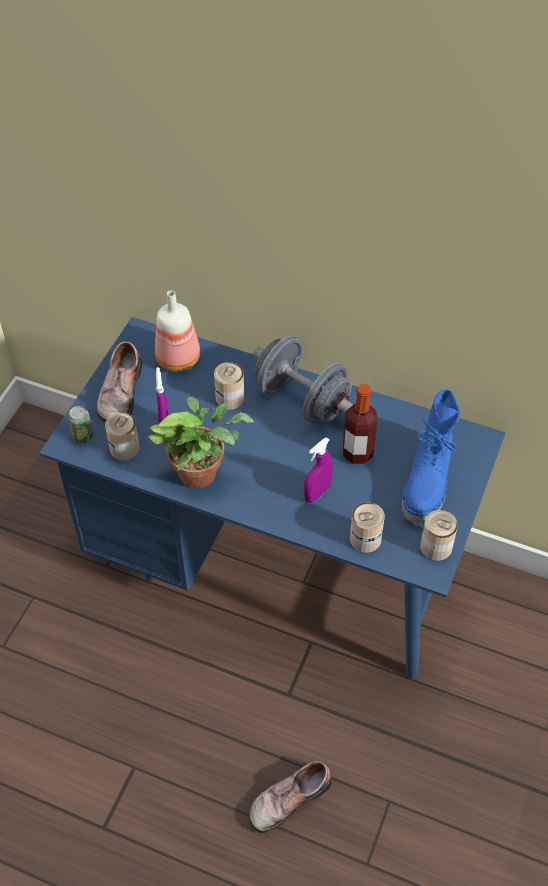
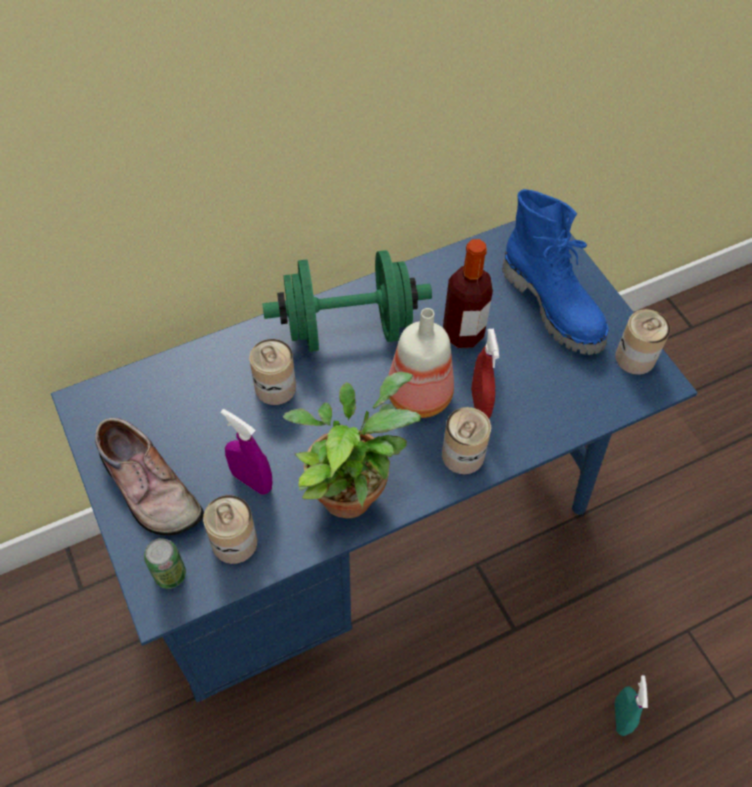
camera: 50 degrees left, 5 degrees up
bottle [155,290,200,372] -> bottle moved to [388,308,454,418]
shoe [249,761,332,833] -> turquoise spray bottle [615,675,648,736]
grey dumbbell [253,336,354,424] -> green dumbbell [263,250,432,352]
purple spray bottle [304,437,333,503] -> red spray bottle [471,329,499,418]
can [350,502,385,553] -> can moved to [442,407,491,474]

